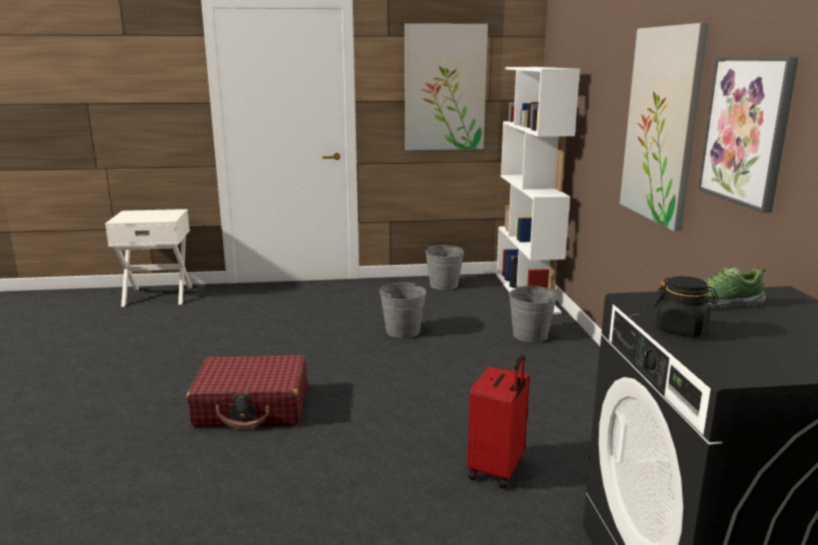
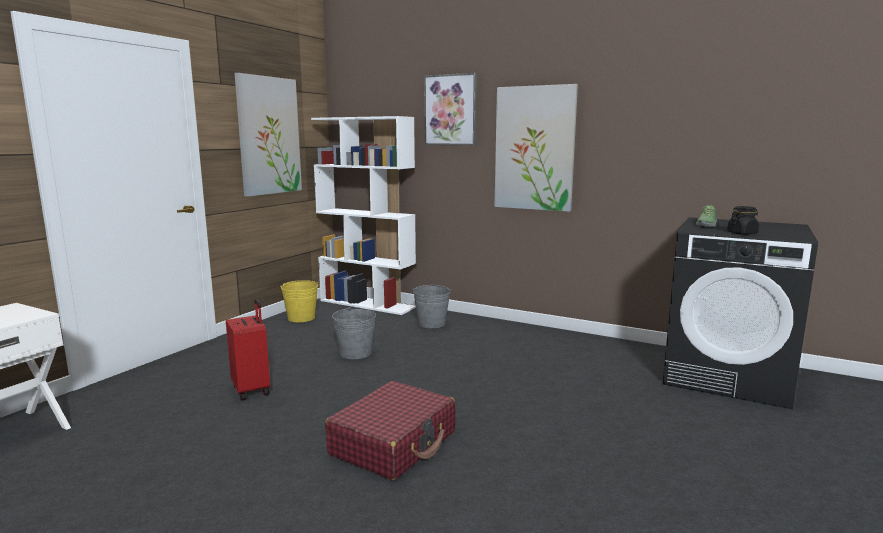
camera: 55 degrees left, 5 degrees down
grey bucket [425,245,464,290] -> yellow bucket [280,280,318,322]
red suitcase [467,355,530,489] -> red suitcase moved to [226,299,270,400]
picture [698,57,799,213] -> picture moved to [424,73,477,145]

